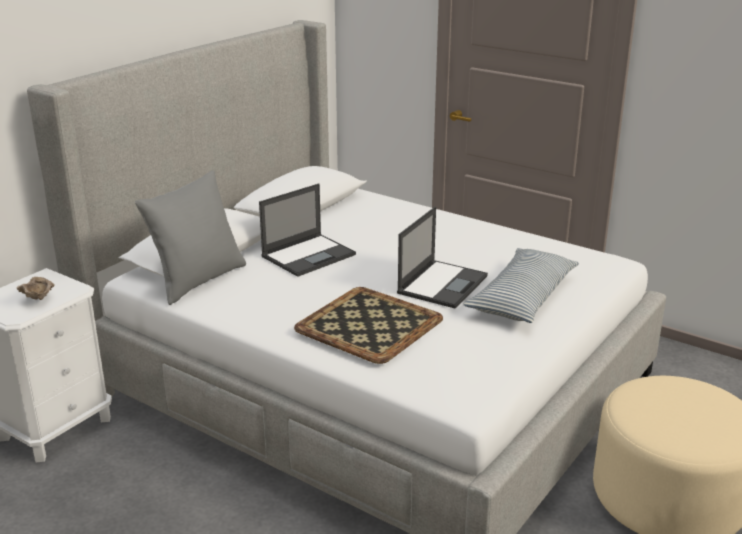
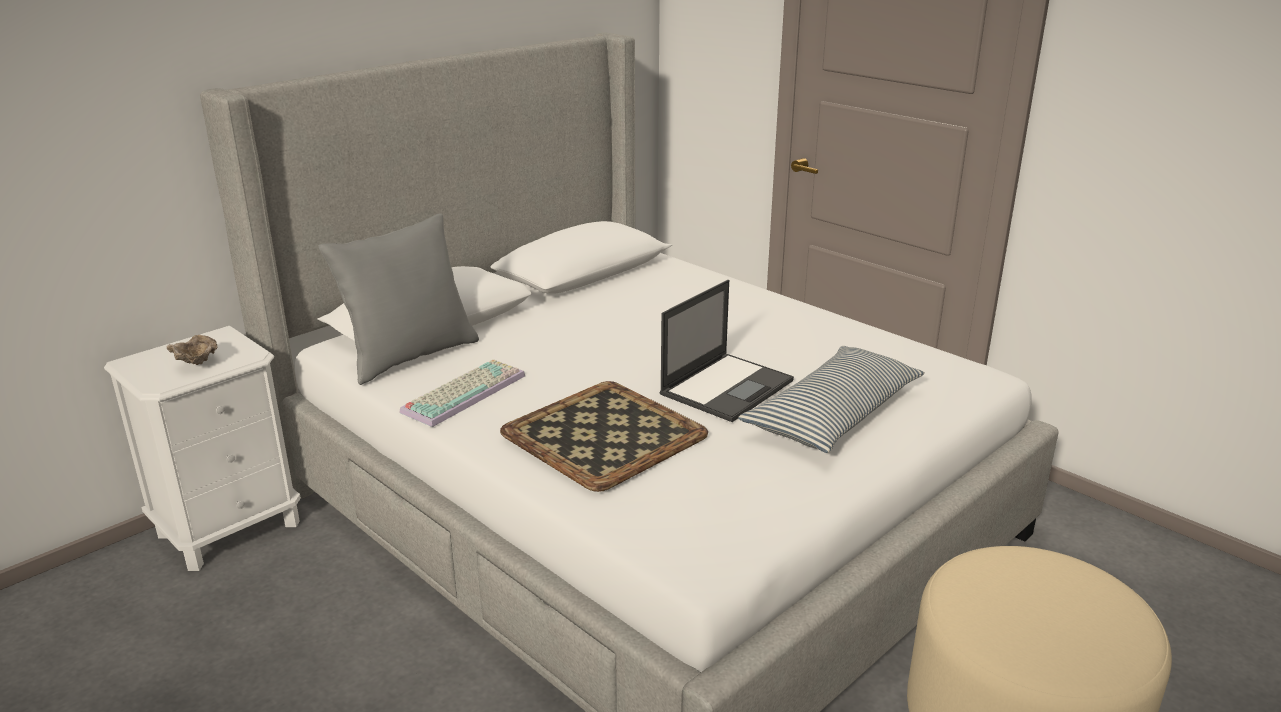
camera: 10 degrees right, 0 degrees up
laptop [259,184,356,277] -> none
none -> keyboard [400,359,525,427]

